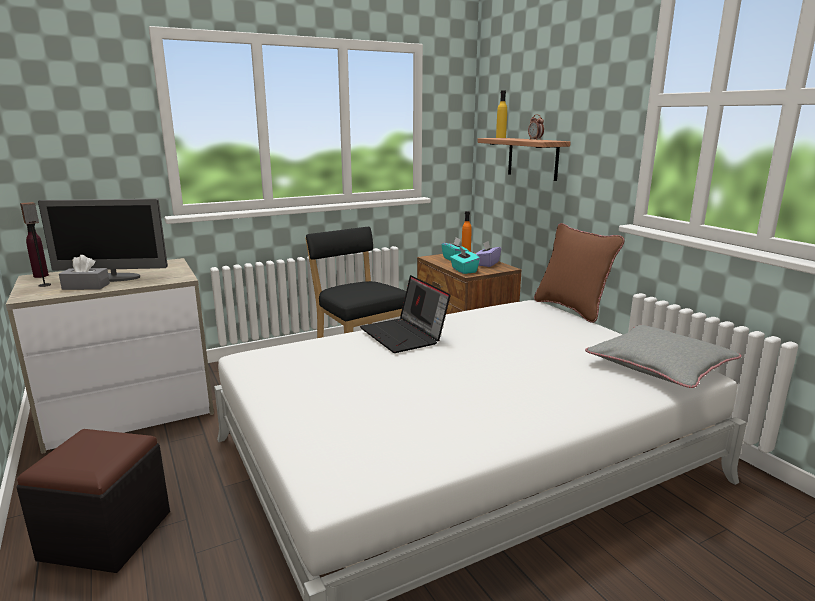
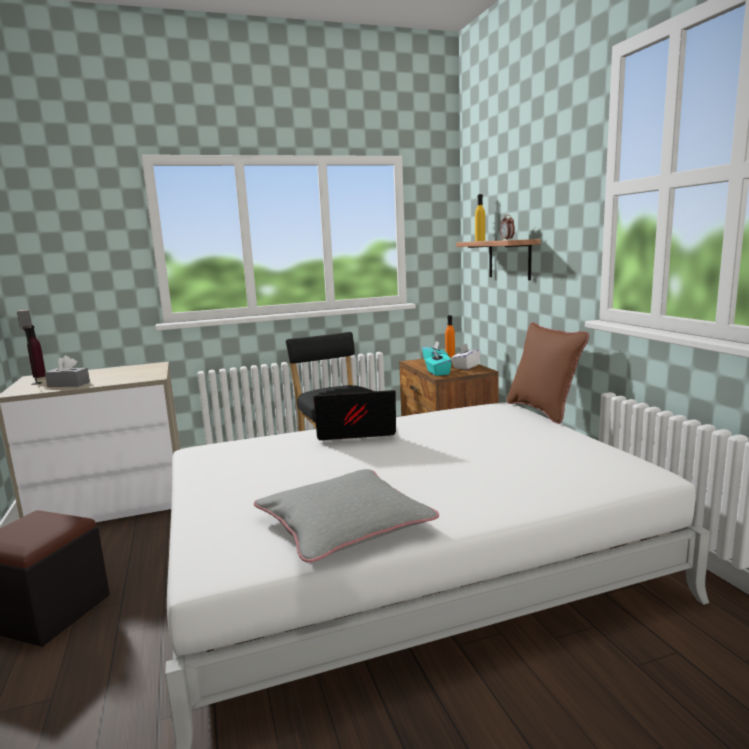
camera: 10 degrees right, 5 degrees down
monitor [38,199,168,282] -> none
laptop [360,275,451,353] -> laptop turned 105 degrees clockwise [314,390,396,440]
purple tissue box [476,241,501,267] -> white tissue box [451,343,481,370]
grey pillow [585,325,742,388] -> grey pillow moved to [254,469,439,563]

